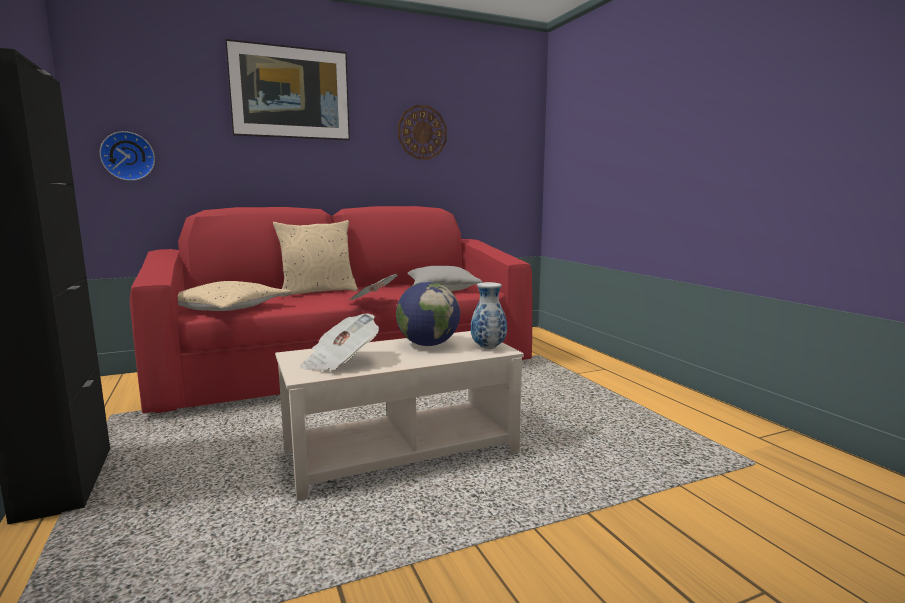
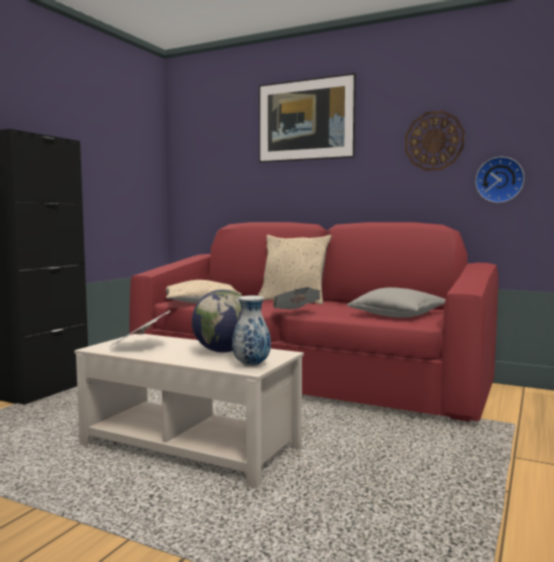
camera: 50 degrees right, 5 degrees down
wall clock [99,131,155,181] -> wall clock moved to [475,157,525,203]

